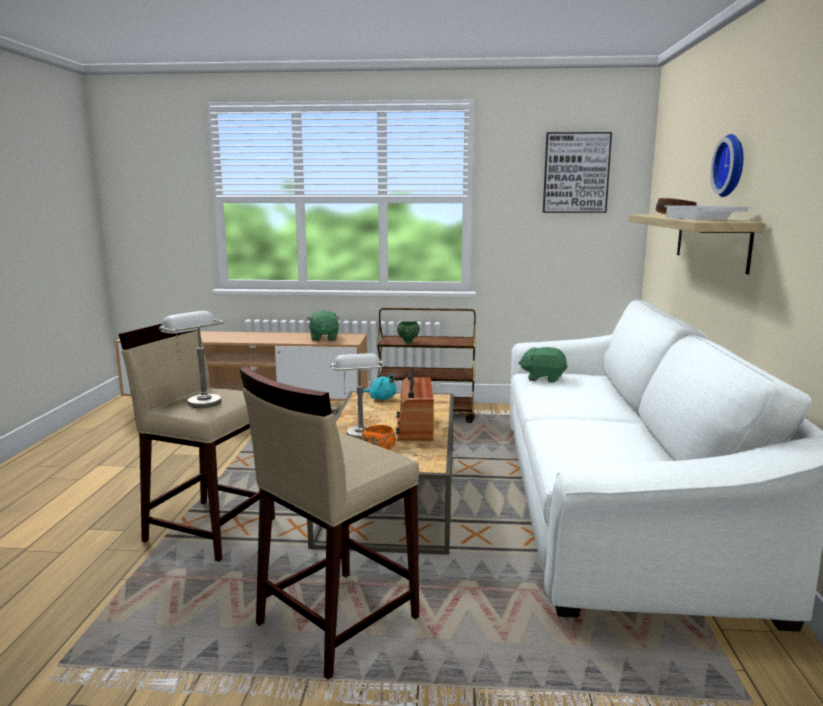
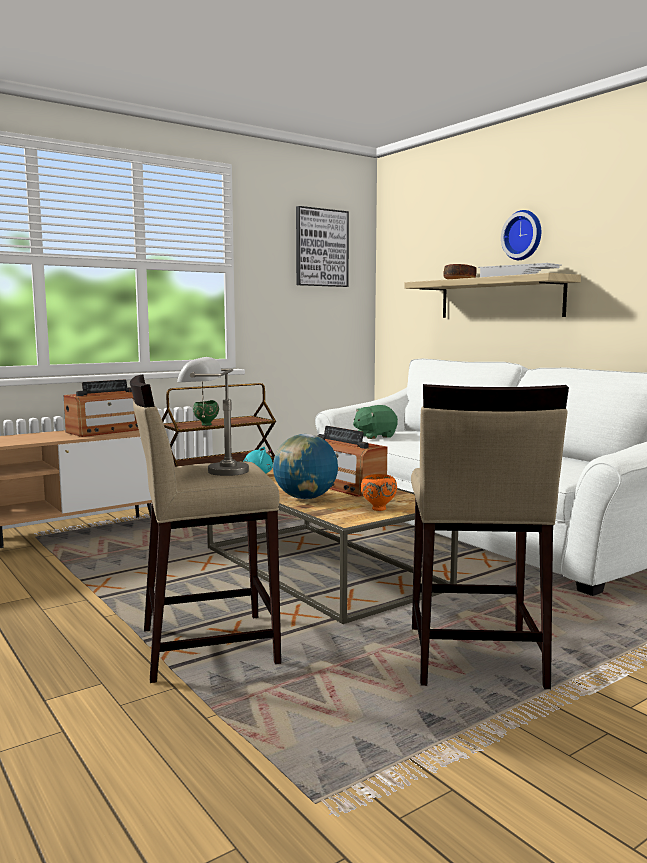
camera: 40 degrees left, 5 degrees down
green plush toy [307,310,340,341] -> radio [64,379,139,437]
grey table lamp [331,353,385,440] -> globe [273,434,338,499]

